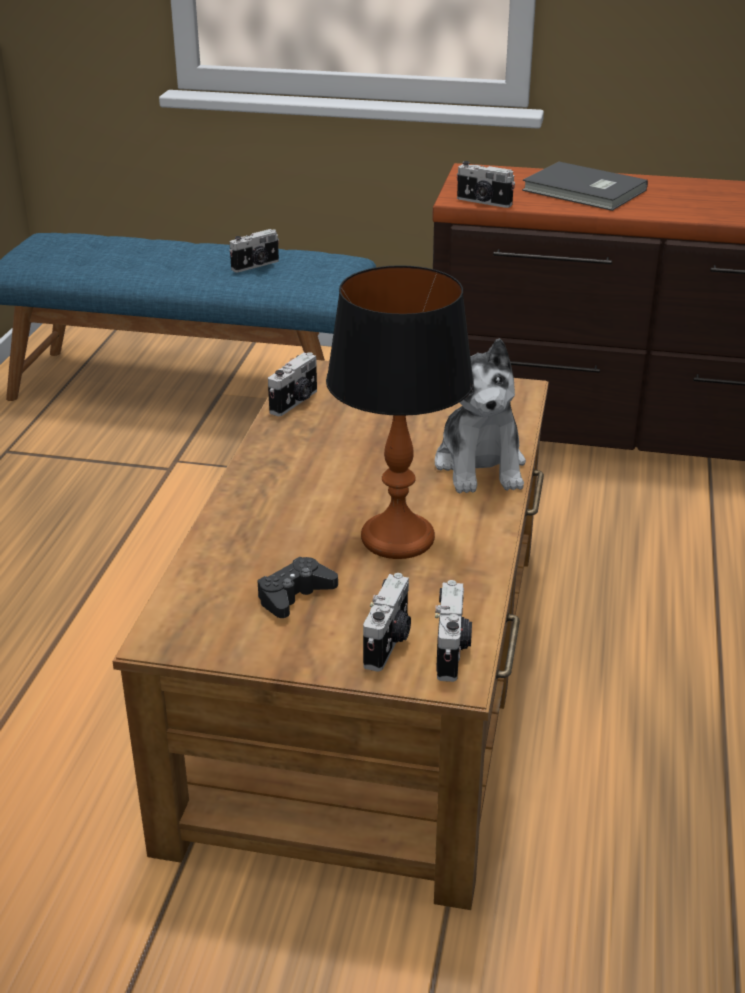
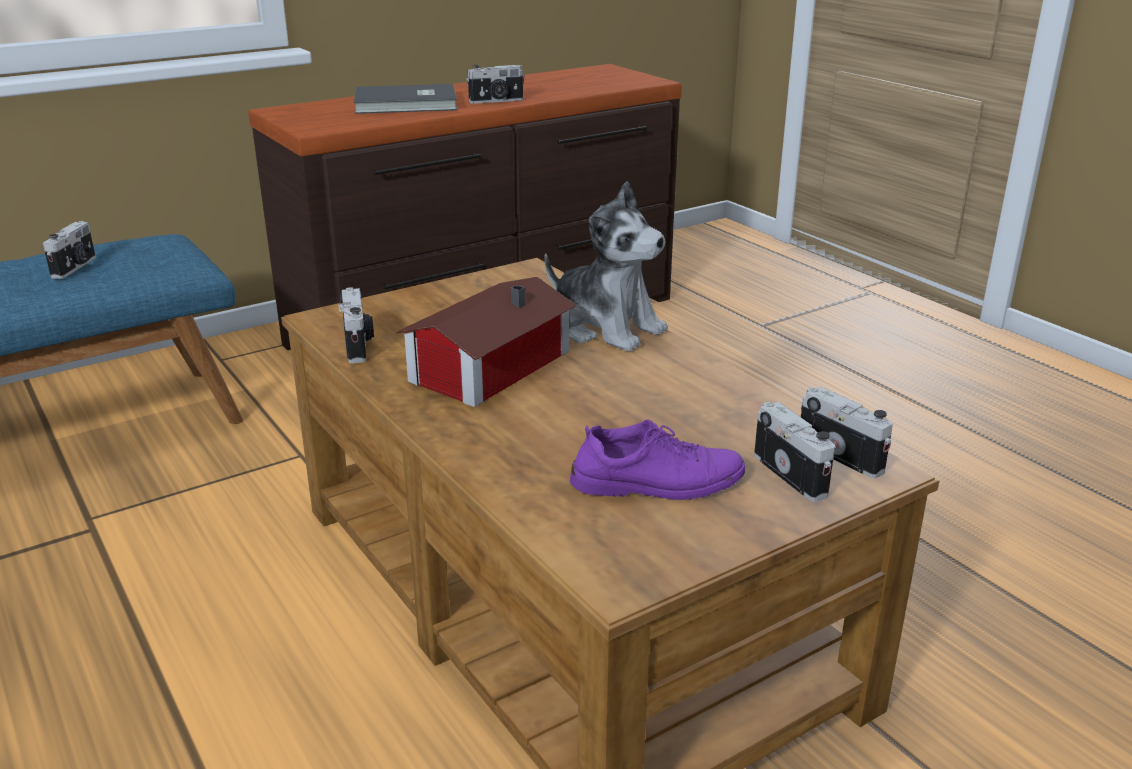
camera: 45 degrees left, 5 degrees down
black game controller [258,557,338,618] -> purple shoe [570,419,745,500]
table lamp [326,265,474,559] -> none
camera [457,161,515,208] -> camera moved to [466,65,525,104]
none -> toy house [396,277,577,407]

